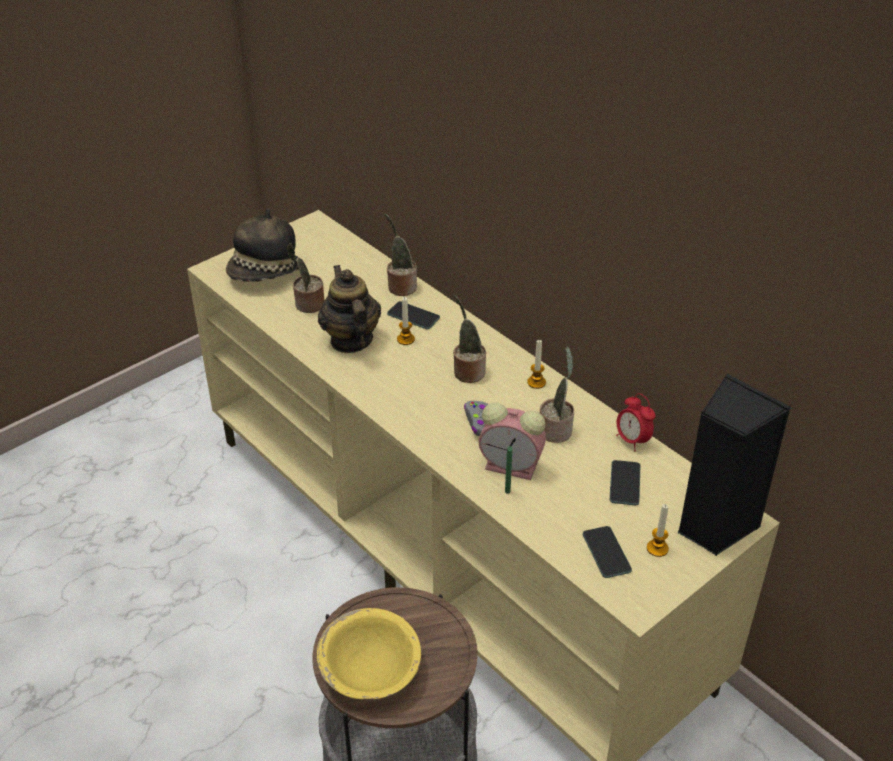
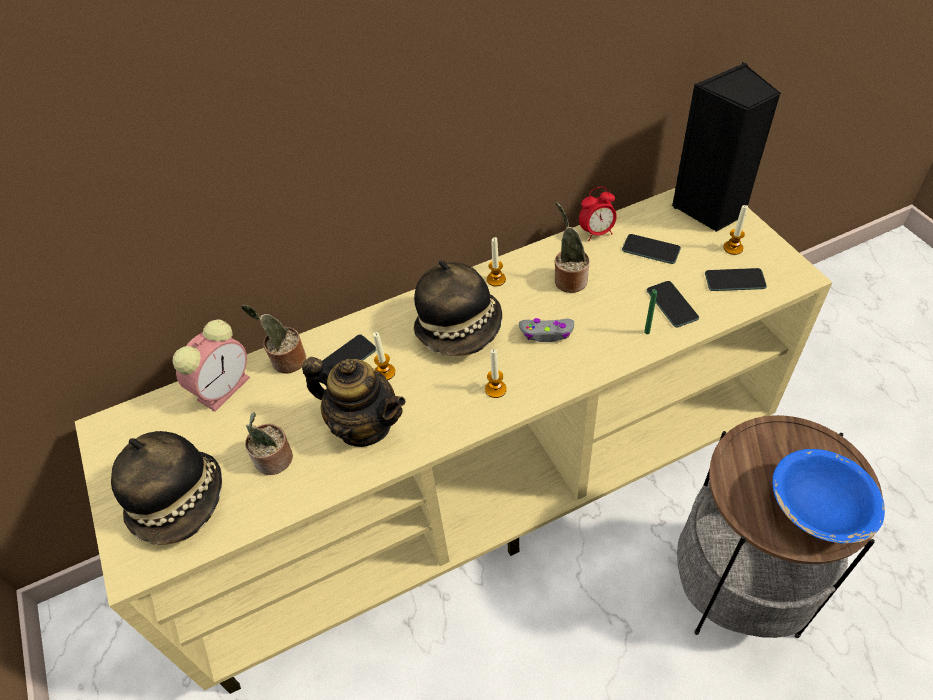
camera: 70 degrees left, 10 degrees up
yellow bowl [317,608,421,699] -> blue bowl [772,449,885,543]
teapot [318,265,381,353] -> teapot turned 150 degrees counterclockwise [302,357,406,447]
potted plant [453,295,486,383] -> hat [414,260,502,356]
alarm clock [479,402,546,480] -> alarm clock moved to [173,320,250,412]
none -> candle [485,349,507,398]
none -> phone [647,281,699,327]

